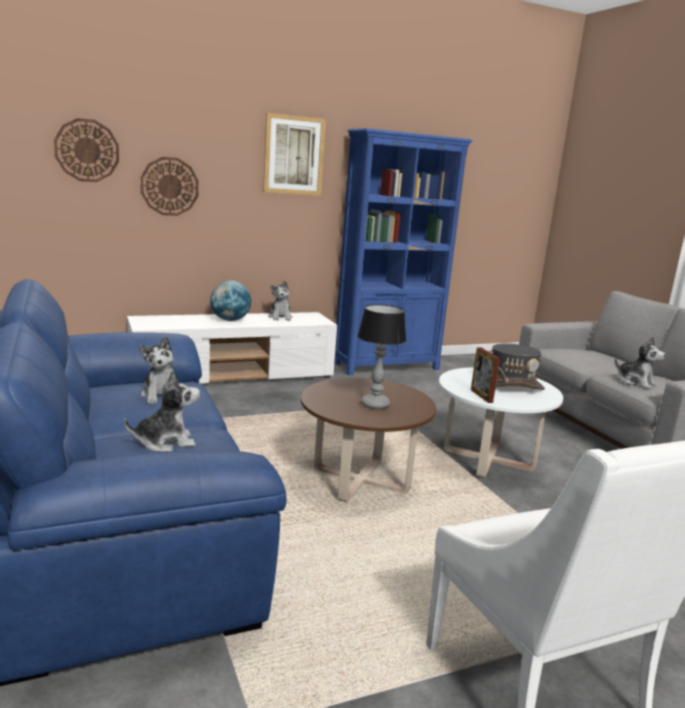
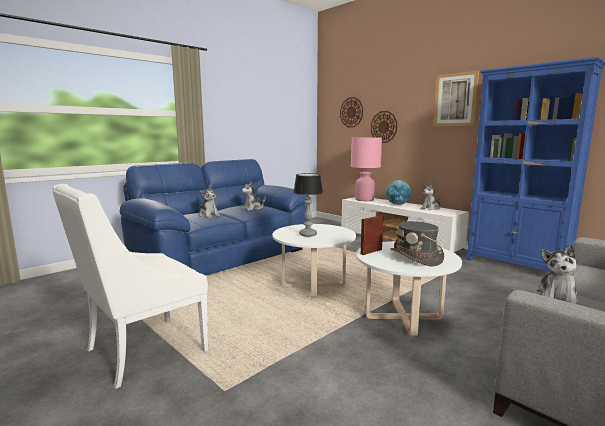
camera: 70 degrees right, 5 degrees down
brown coffee table [301,378,436,502] -> white coffee table [272,224,356,298]
none -> pink table lamp [351,137,382,201]

